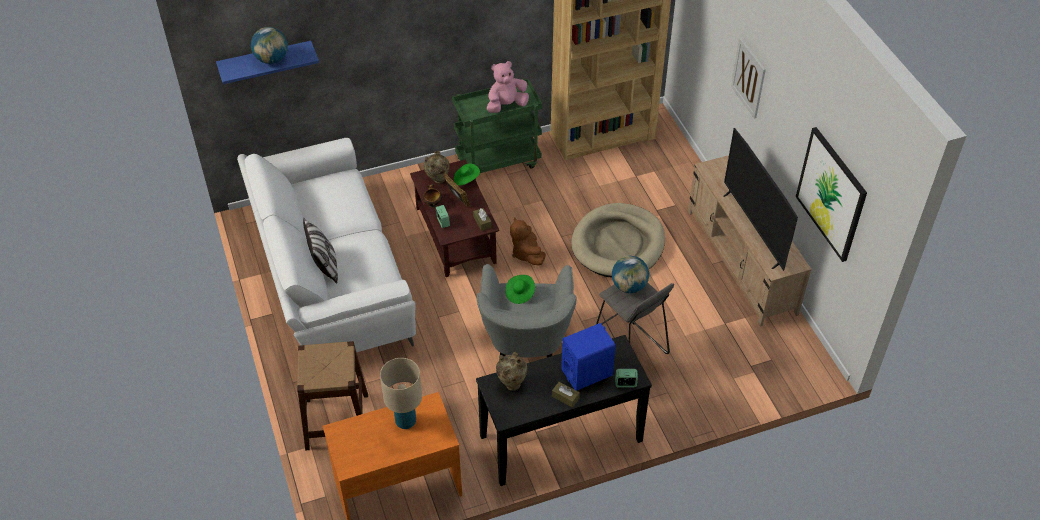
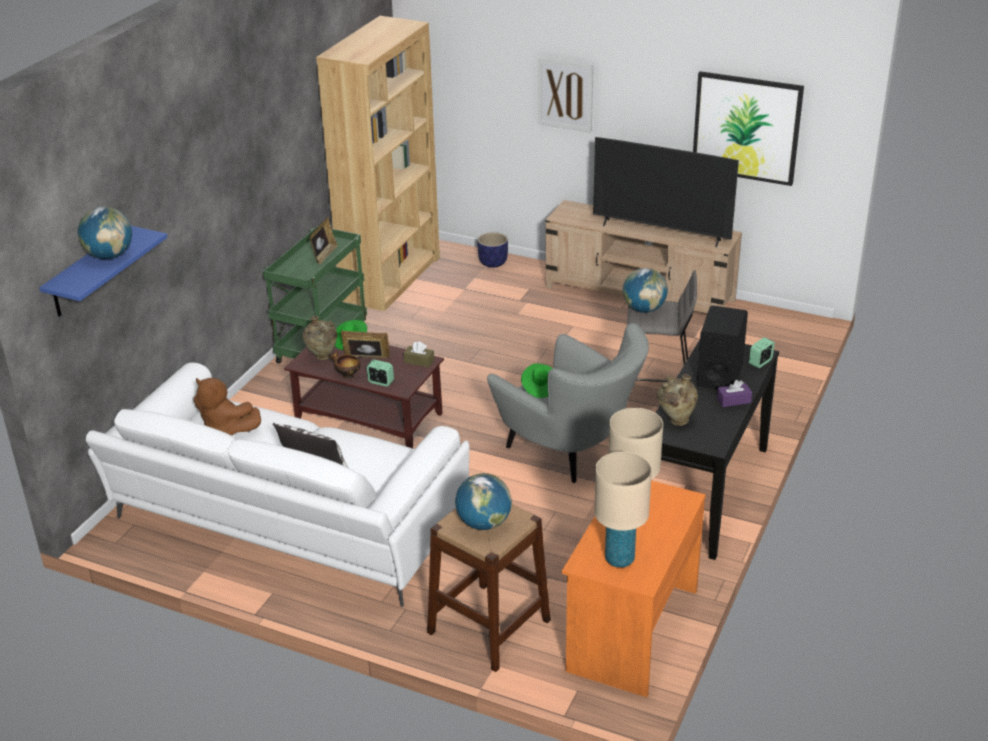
camera: 45 degrees left, 15 degrees down
pink plush toy [487,61,529,113] -> picture frame [309,217,338,265]
brown plush toy [510,217,546,266] -> brown plush toy moved to [194,378,261,435]
brown tissue box [552,382,580,408] -> purple tissue box [717,380,752,407]
blue speaker [561,323,616,391] -> black speaker [697,305,748,390]
beige dog bed [571,203,665,277] -> none
none -> globe [455,473,512,530]
none -> planter [478,232,508,268]
none -> beige table lamp [594,452,652,568]

